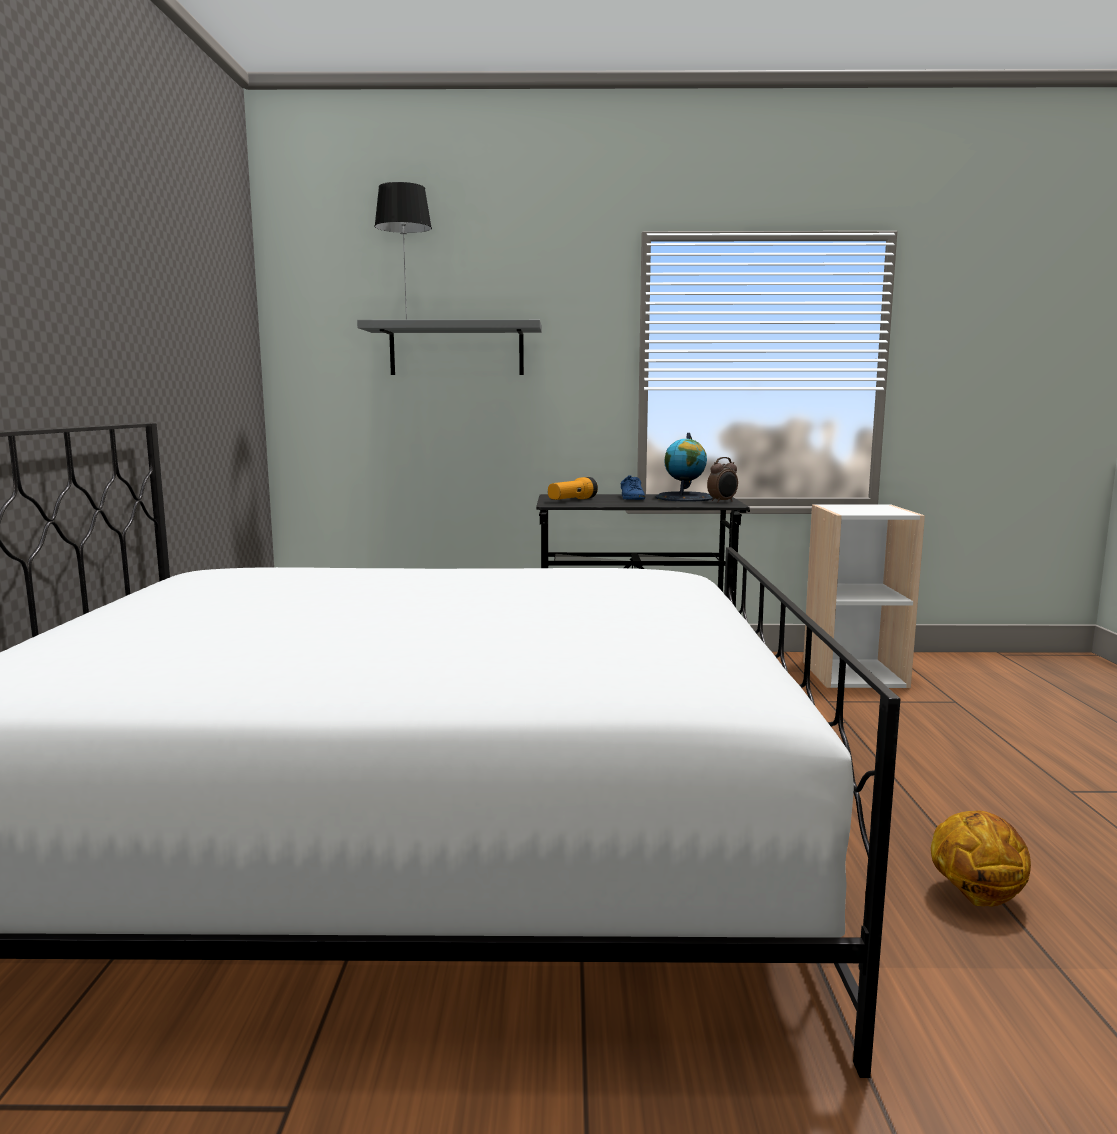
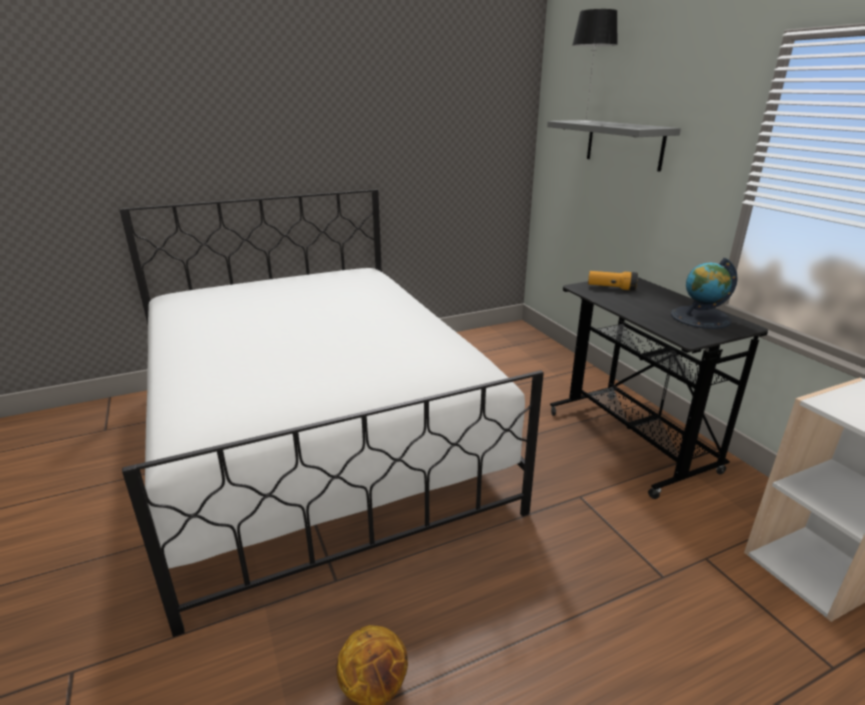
camera: 65 degrees right, 15 degrees up
blue shoe [621,475,646,500] -> none
alarm clock [707,457,738,502] -> none

